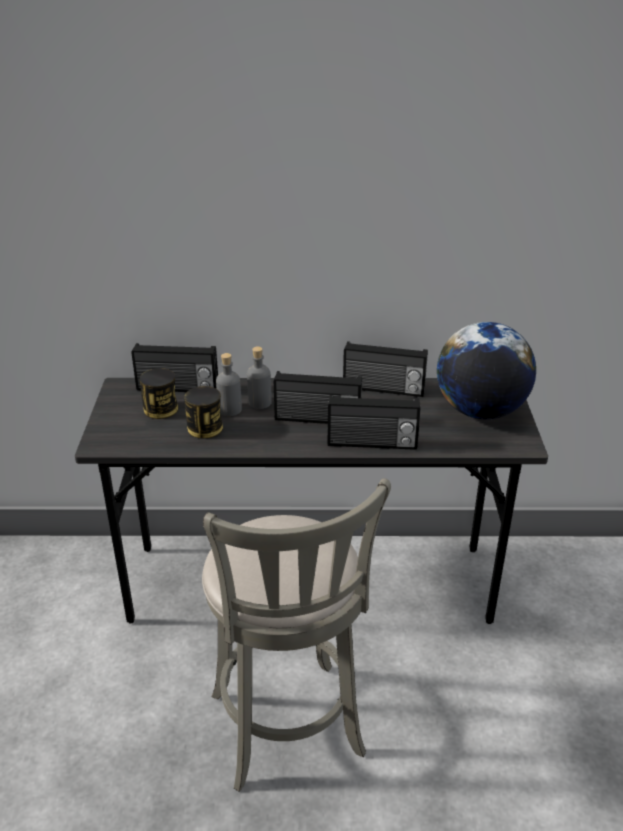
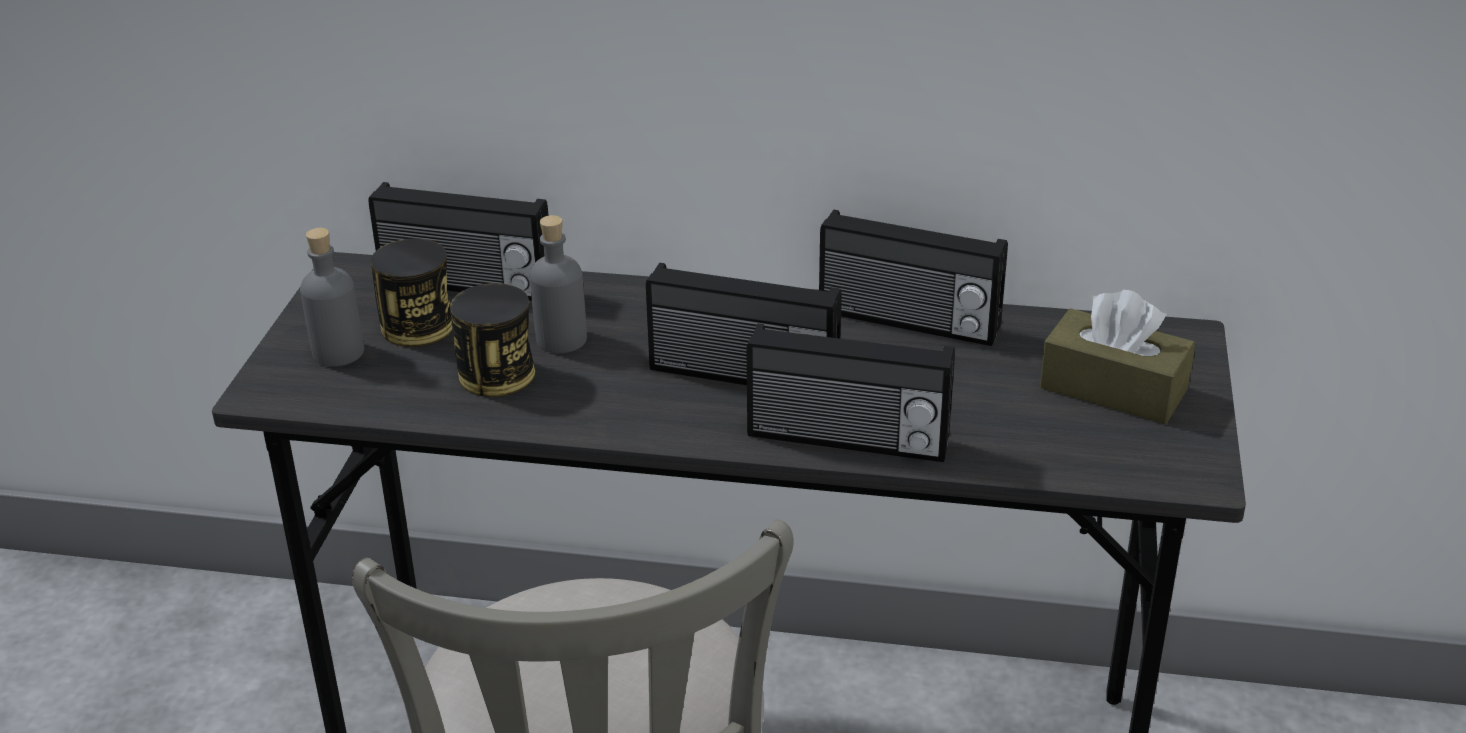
camera: 10 degrees right, 0 degrees up
grey bottle [247,346,272,409] -> grey bottle moved to [300,228,364,367]
globe [437,322,536,420] -> brown tissue box [1040,290,1195,424]

